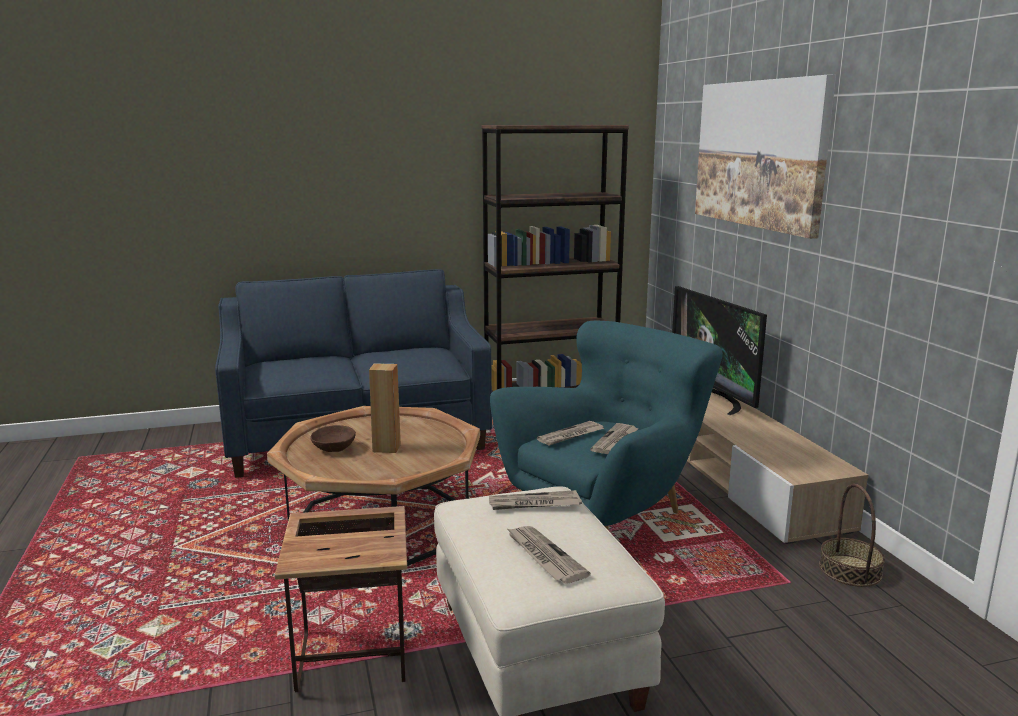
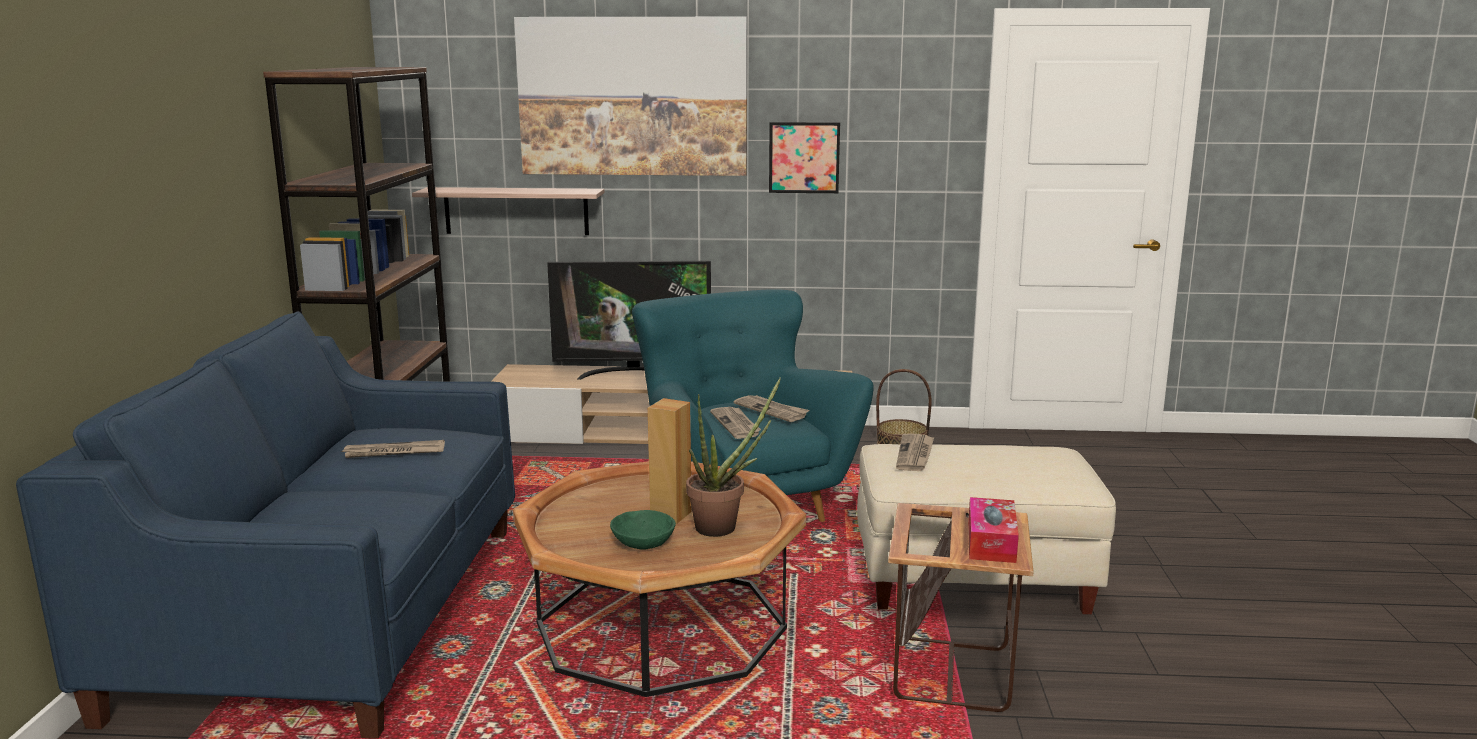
camera: 70 degrees left, 0 degrees up
brown bowl [310,425,356,452] -> green bowl [610,510,676,550]
newspaper [506,526,591,584] -> newspaper moved to [340,440,445,458]
none -> shelf [412,187,605,235]
none -> potted plant [686,377,781,537]
none -> picture [769,122,840,193]
none -> tissue box [968,497,1019,563]

